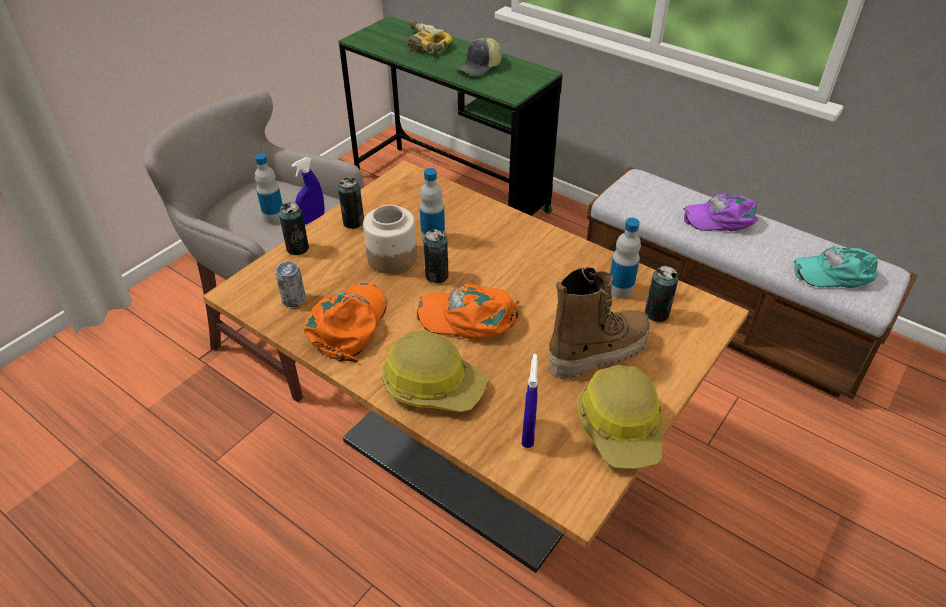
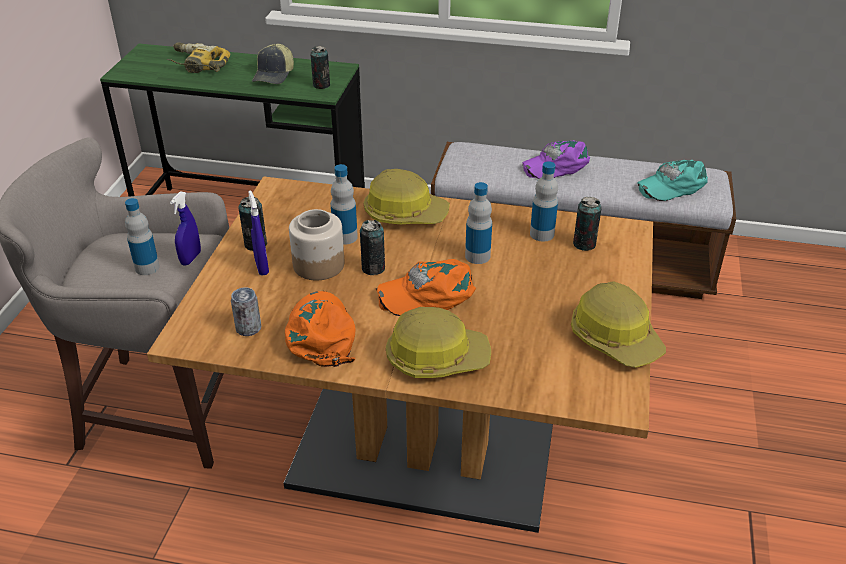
camera: 25 degrees left, 5 degrees down
can [279,202,309,255] -> can moved to [310,46,330,89]
blue spray bottle [522,354,538,448] -> blue spray bottle moved to [248,190,269,275]
boot [548,267,650,379] -> none
none -> hard hat [364,169,450,224]
none -> bottle [465,182,492,264]

